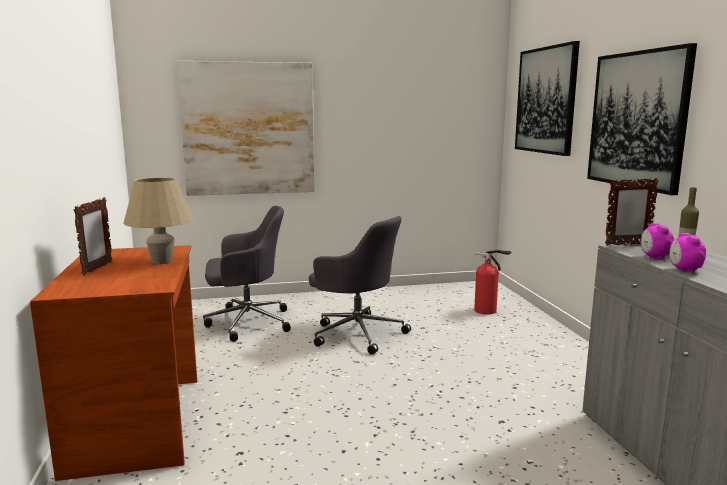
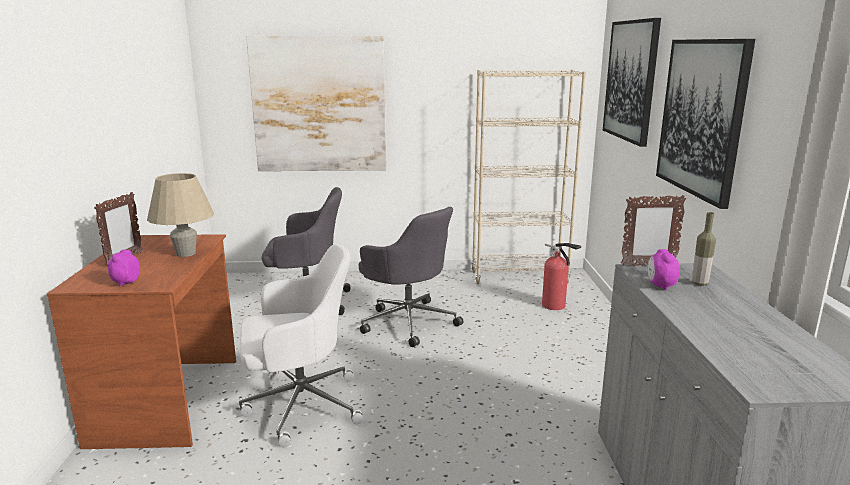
camera: 10 degrees right, 5 degrees up
alarm clock [669,233,706,273] -> alarm clock moved to [108,250,140,286]
none -> white office chair [239,244,363,447]
none -> beige bookcase [471,70,586,285]

